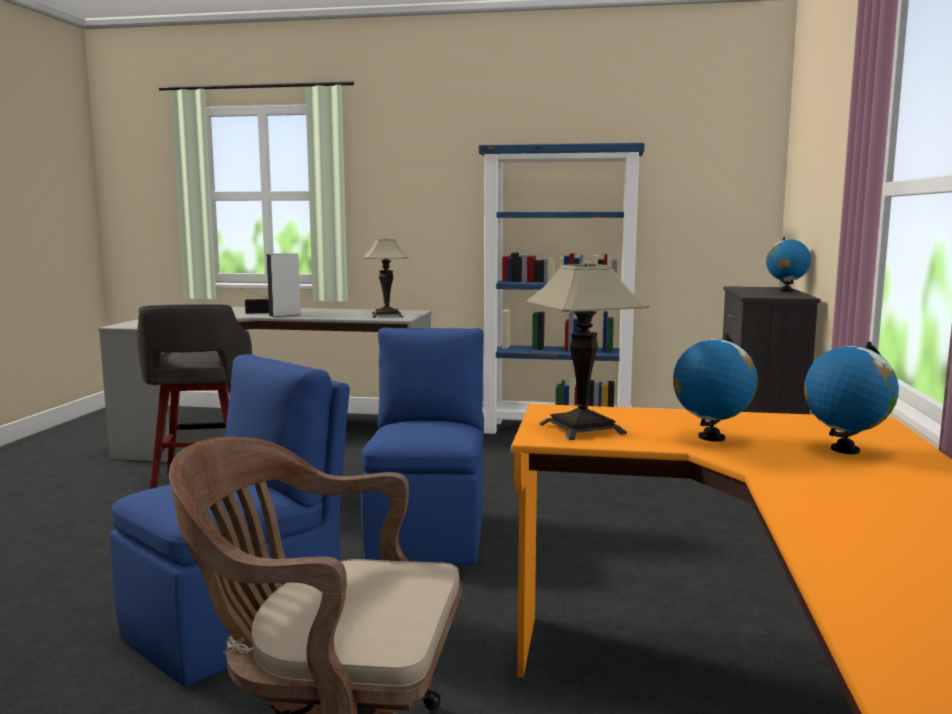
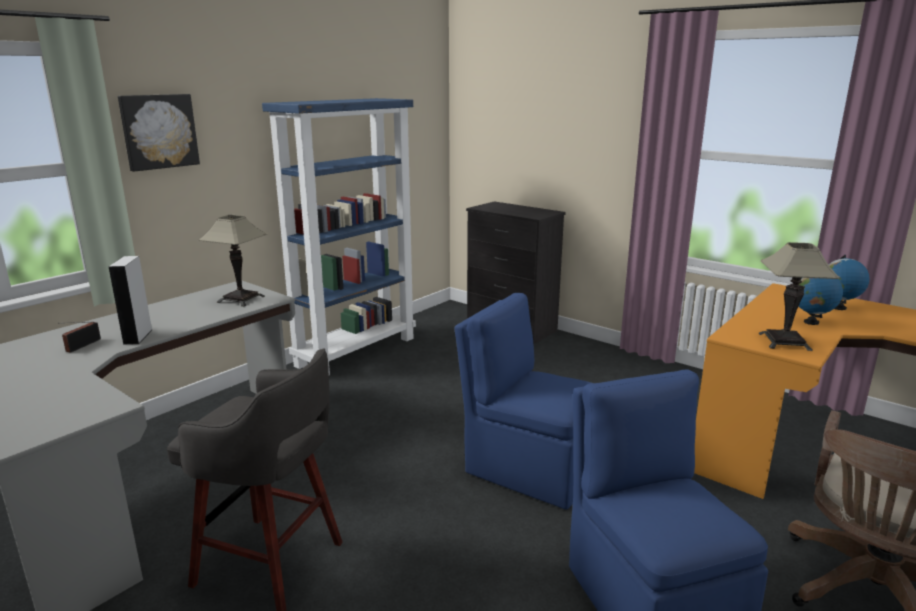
camera: 60 degrees left, 10 degrees up
globe [766,237,811,292] -> none
none -> picture [118,94,200,172]

